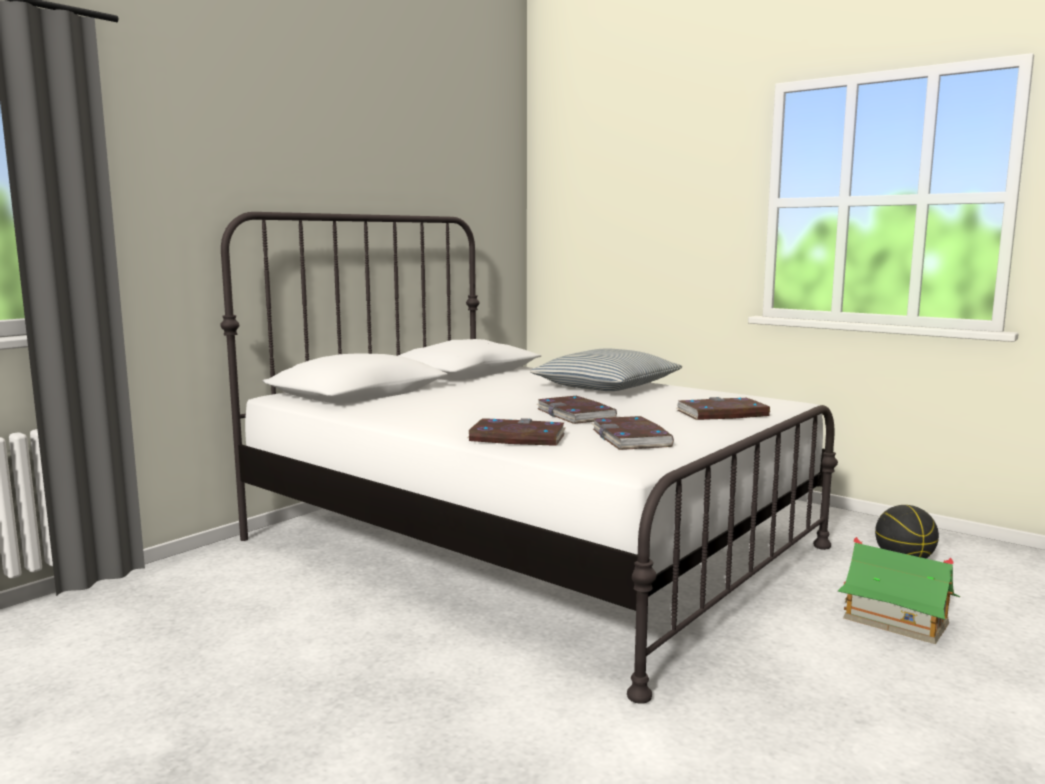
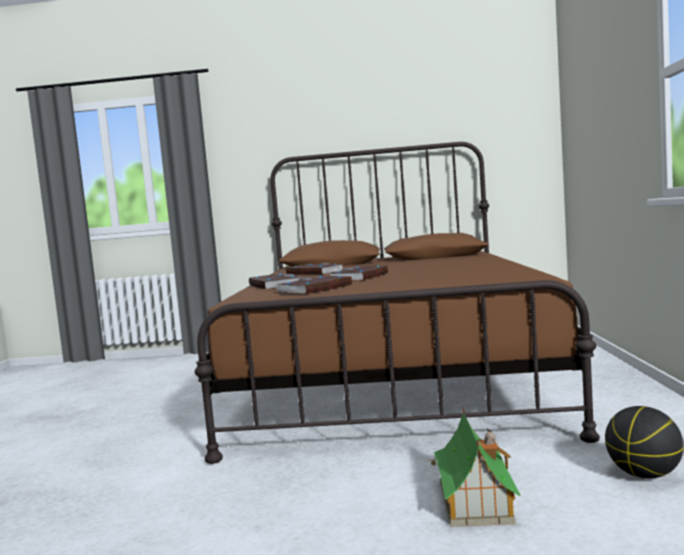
camera: 55 degrees right, 5 degrees down
white bed [220,212,838,704] -> brown bed [195,142,600,464]
pillow [530,349,682,391] -> none
book [676,397,770,420] -> book moved to [286,263,342,274]

